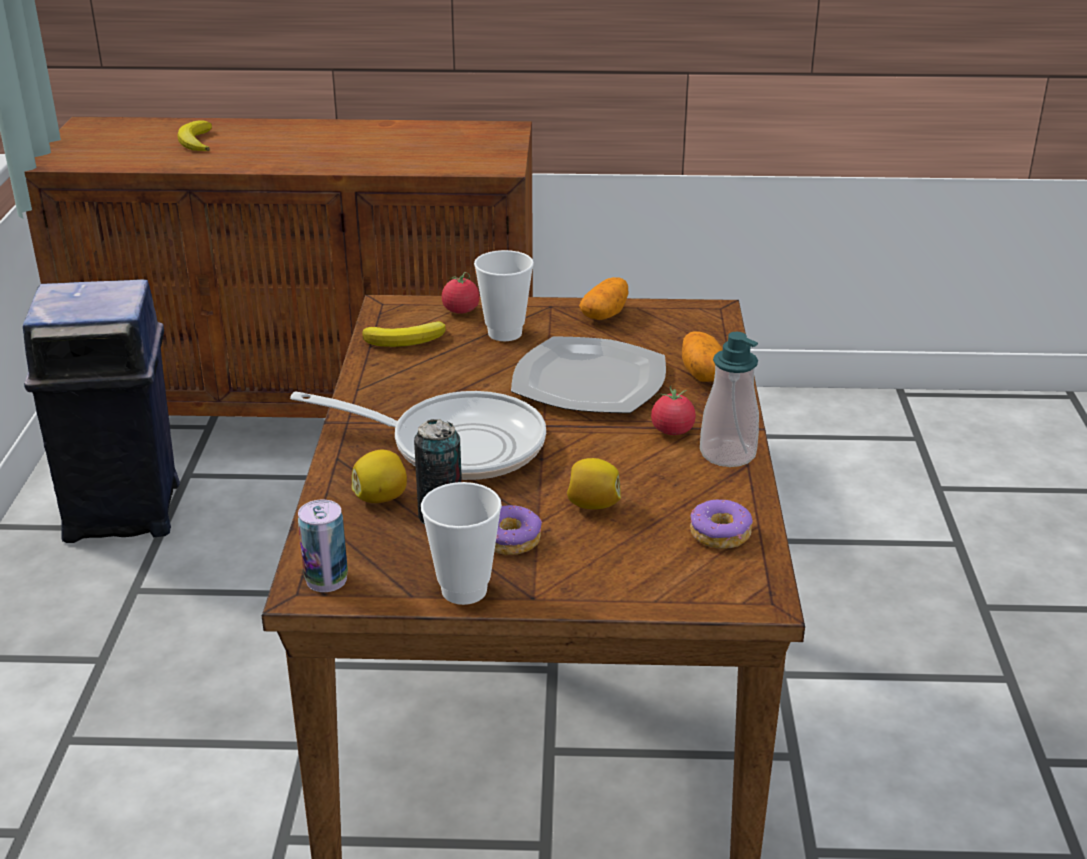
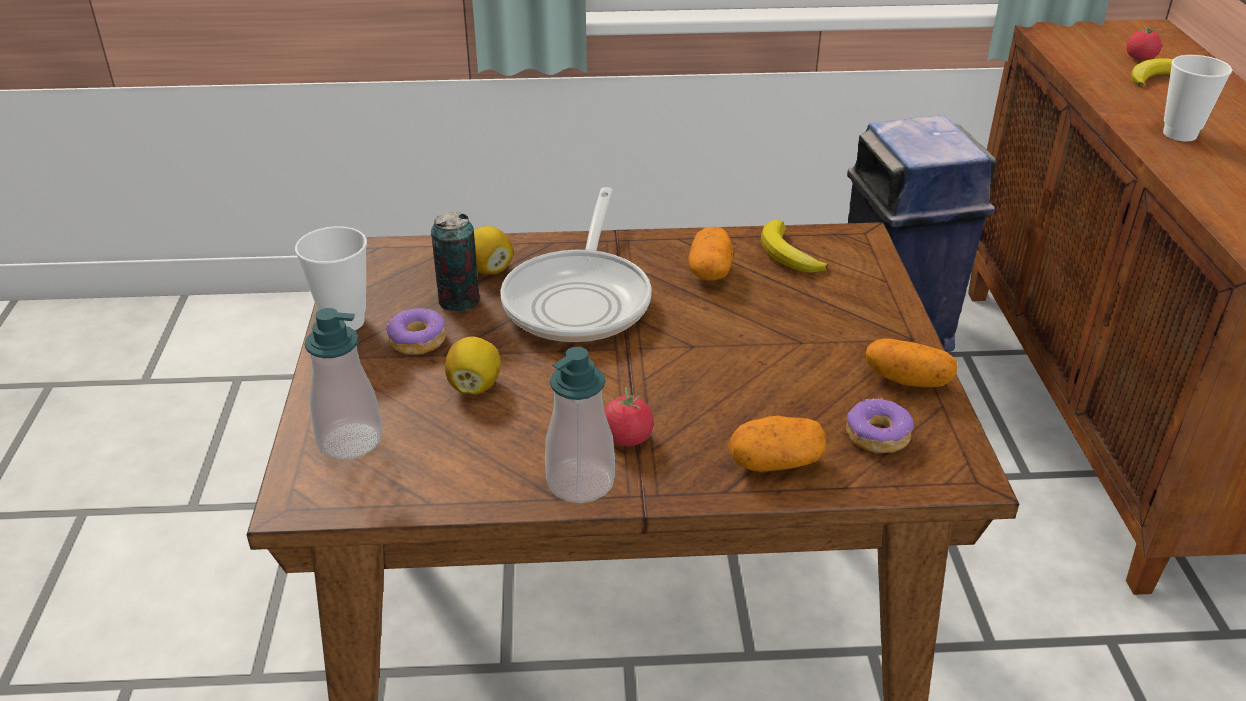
camera: 85 degrees right, 5 degrees up
can [298,500,348,592] -> none
tomato [442,272,480,314] -> tomato moved to [1126,25,1163,60]
cup [474,250,534,341] -> cup moved to [1163,55,1232,141]
plate [511,337,666,413] -> none
donut [690,500,753,549] -> donut moved to [846,397,914,453]
none -> soap dispenser [304,308,383,459]
none -> potato [688,227,733,281]

